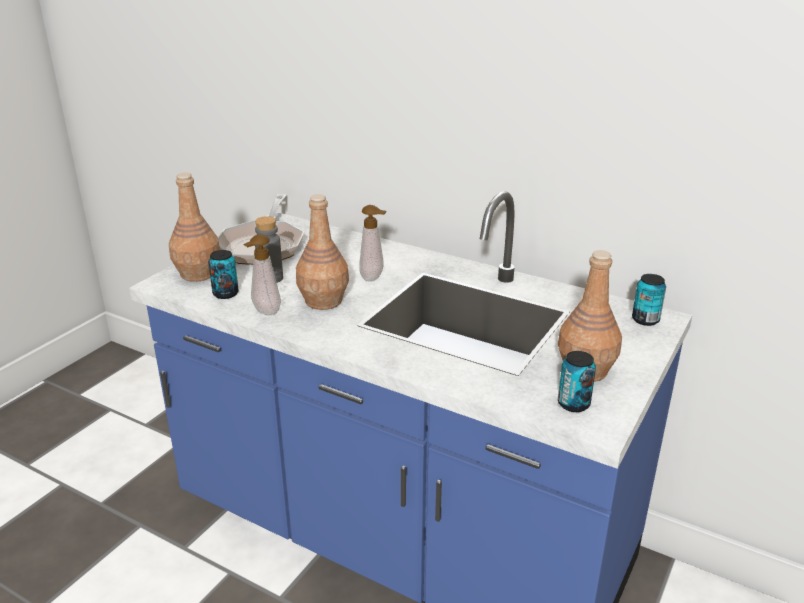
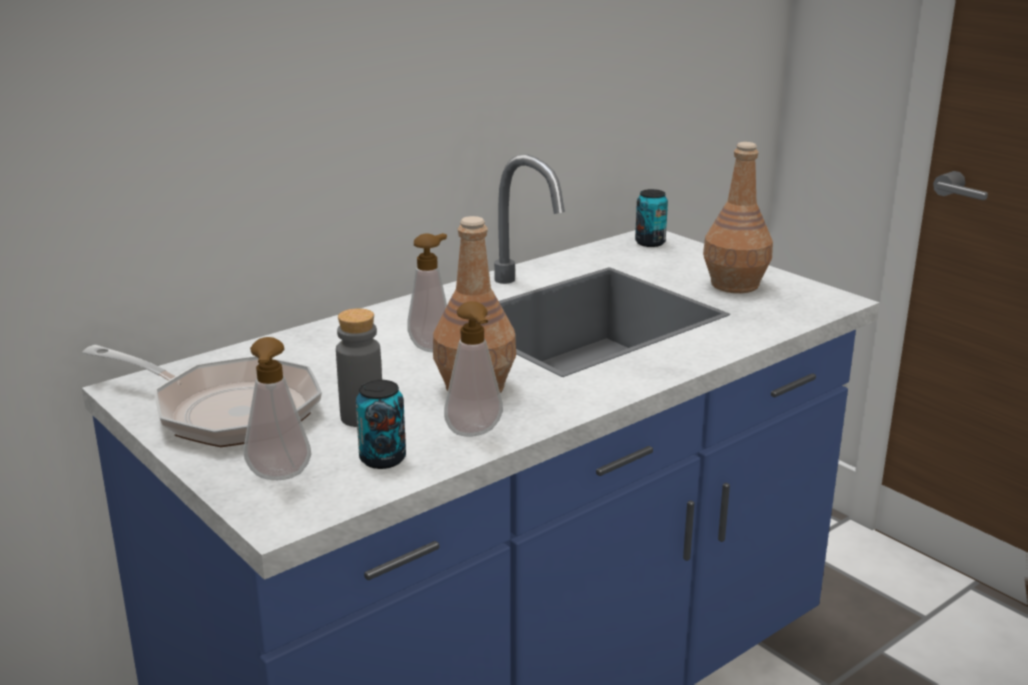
camera: 70 degrees left, 5 degrees down
brown bottle [169,172,220,282] -> soap dispenser [244,337,311,480]
can [558,351,596,412] -> none

